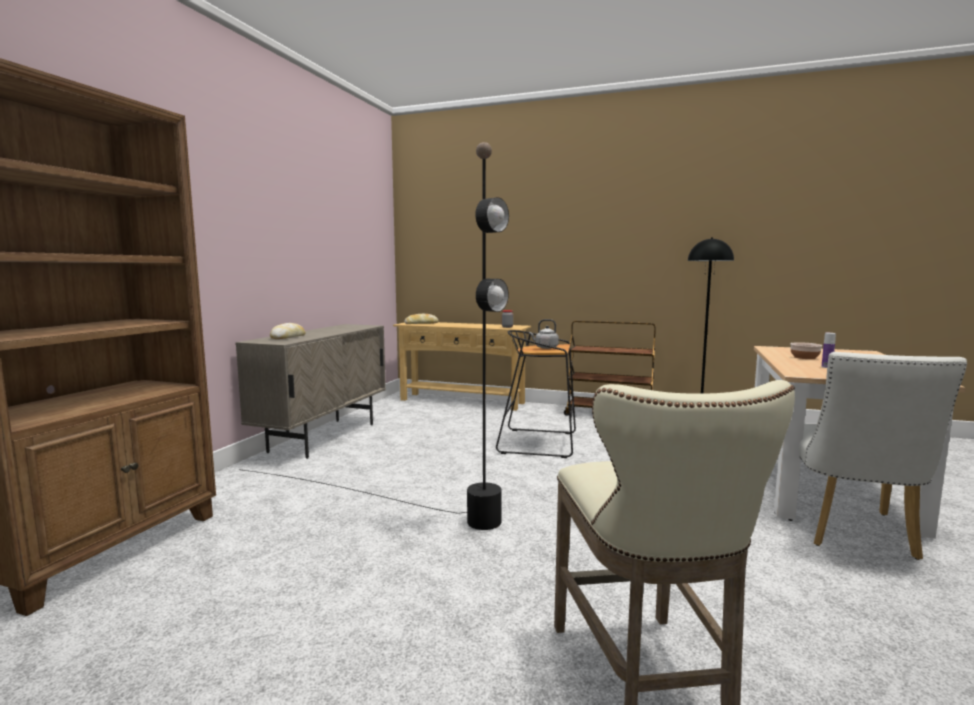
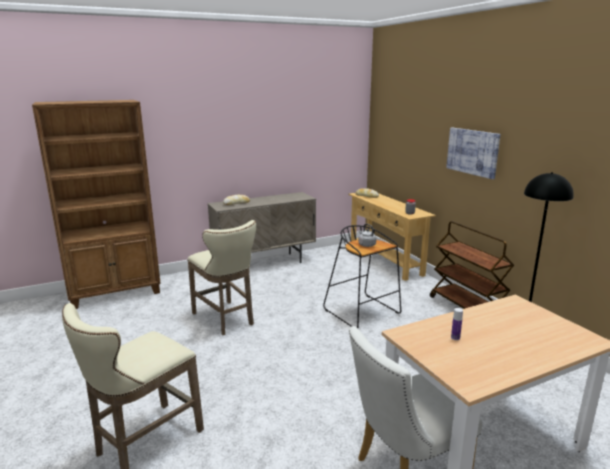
camera: 45 degrees right, 10 degrees up
black floor lamp [239,142,509,530] -> beige stool [187,220,256,335]
bowl [790,342,822,359] -> none
none -> picture [446,128,501,179]

